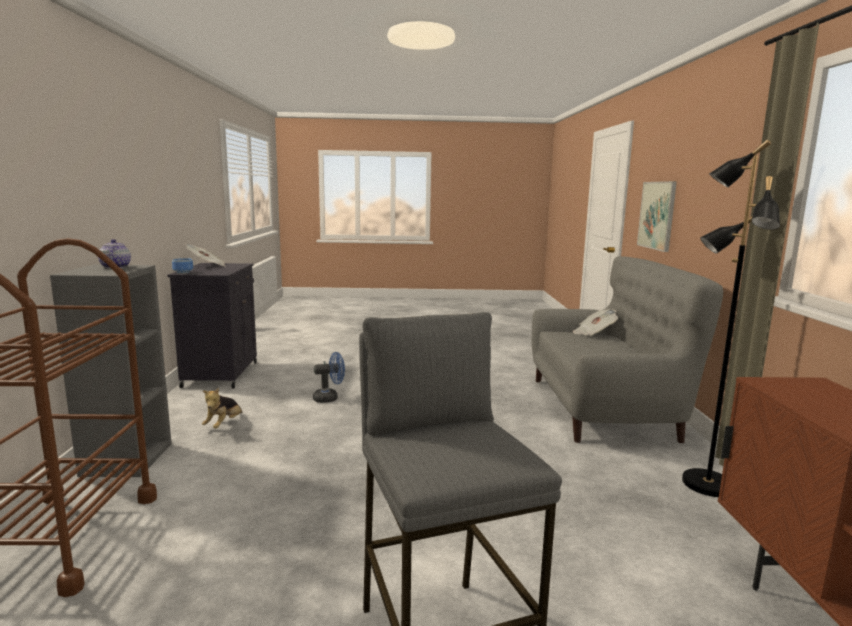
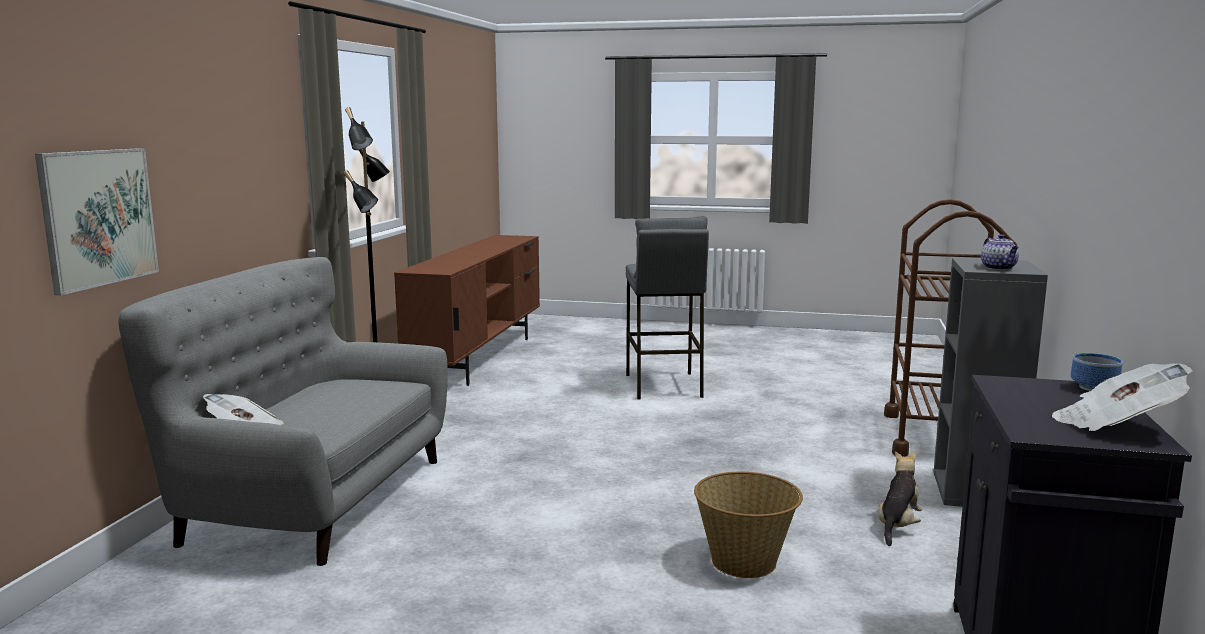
camera: 165 degrees left, 0 degrees up
blue fan [313,352,345,403] -> basket [694,472,803,578]

